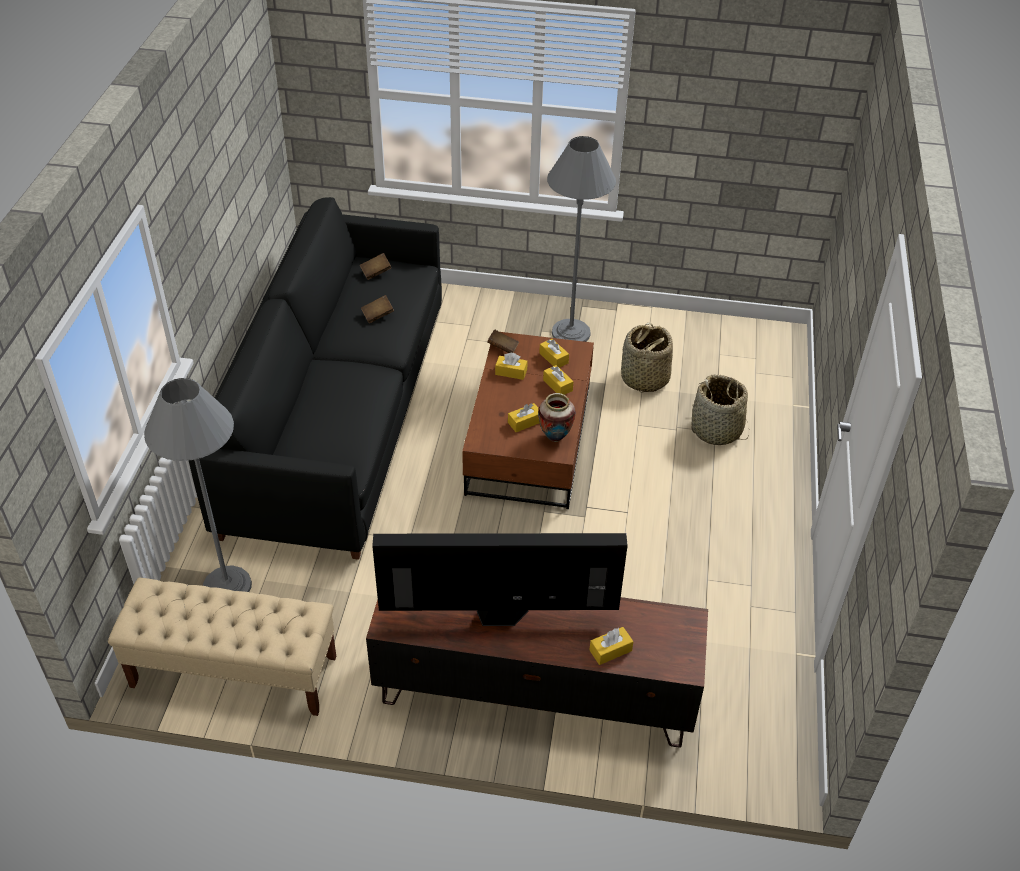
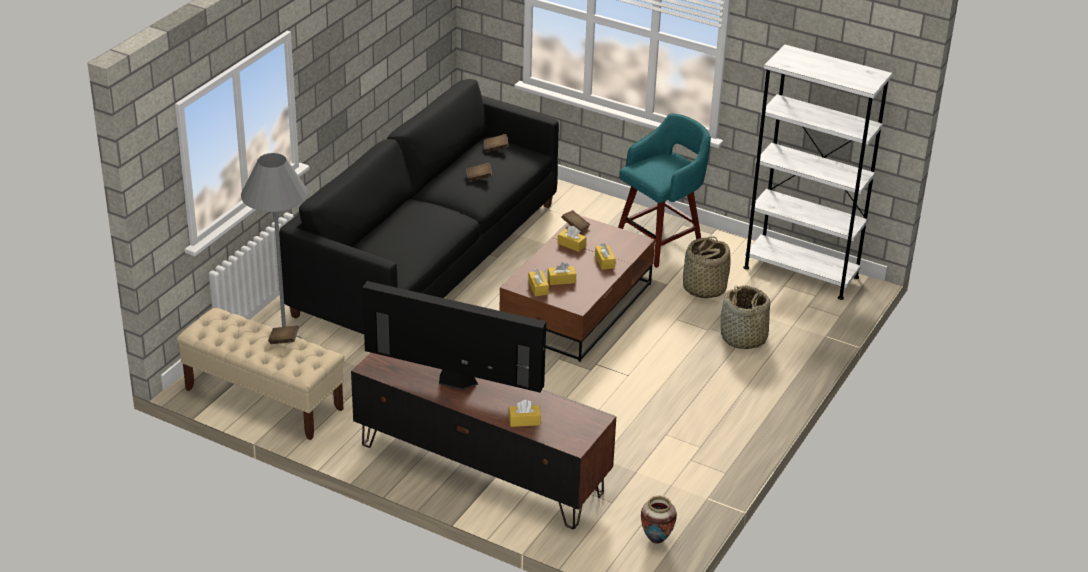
camera: 20 degrees right, 10 degrees down
vase [538,393,575,442] -> vase moved to [641,495,677,544]
yellow tissue box [539,339,569,368] -> yellow tissue box moved to [528,269,549,296]
grey floor lamp [547,136,616,342] -> turquoise stool [618,113,711,268]
none -> brown book [268,325,299,344]
none -> white bookcase [743,44,892,300]

